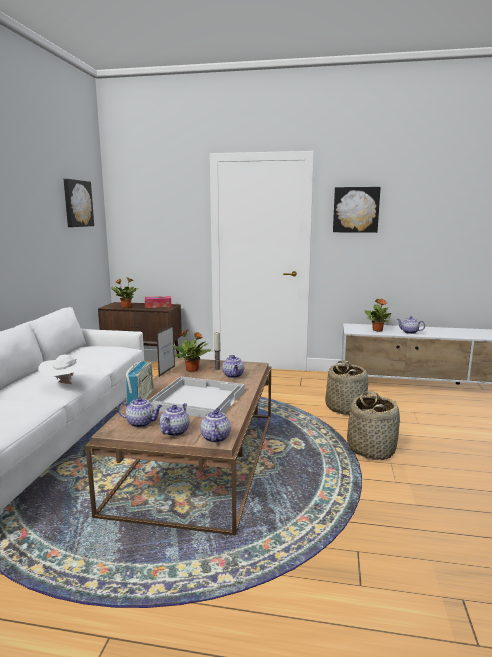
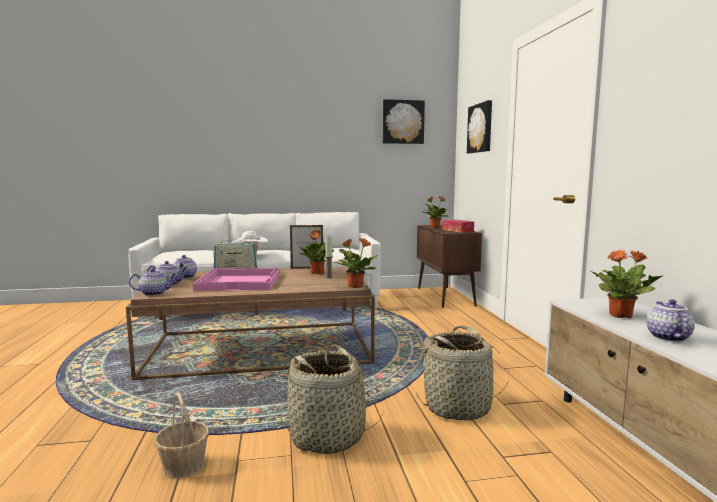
camera: 70 degrees right, 5 degrees down
white tray [148,376,244,418] -> pink tray [193,268,280,291]
teapot [222,355,244,378] -> none
picture [333,187,381,233] -> picture moved to [467,100,492,153]
none -> basket [154,392,209,479]
none -> potted plant [334,238,378,288]

